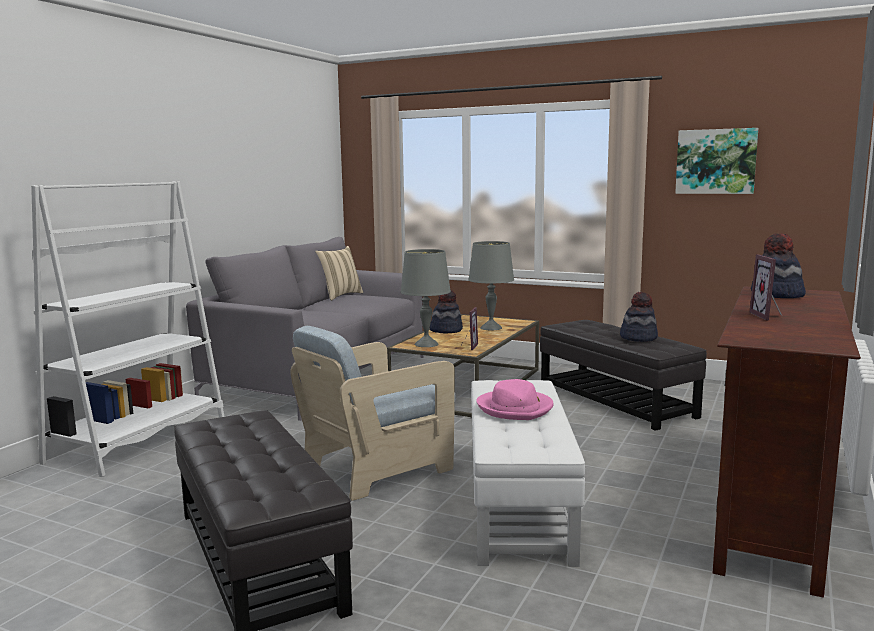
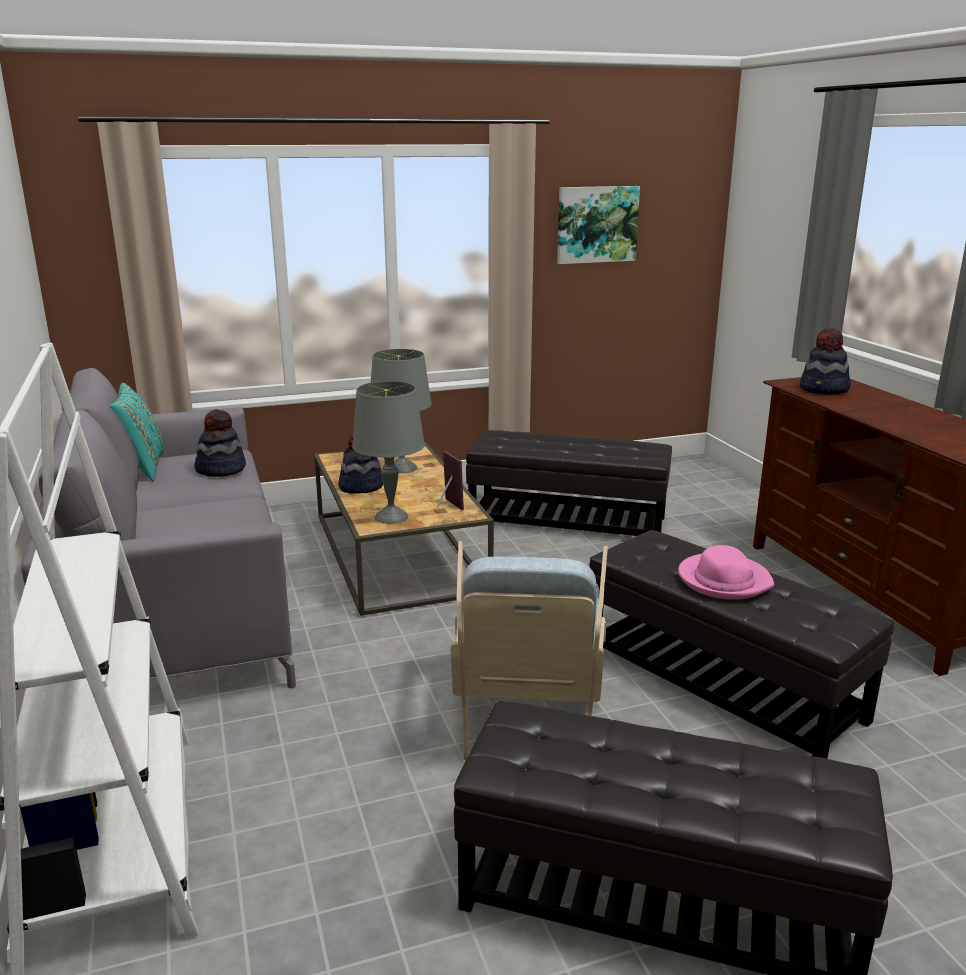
camera: 45 degrees left, 10 degrees up
beige pillow [315,246,363,301] -> turquoise pillow [109,383,163,481]
white ottoman [471,380,585,567] -> black ottoman [589,530,894,759]
hat [620,292,658,342] -> hat moved to [194,409,246,477]
picture frame [750,254,782,320] -> none

